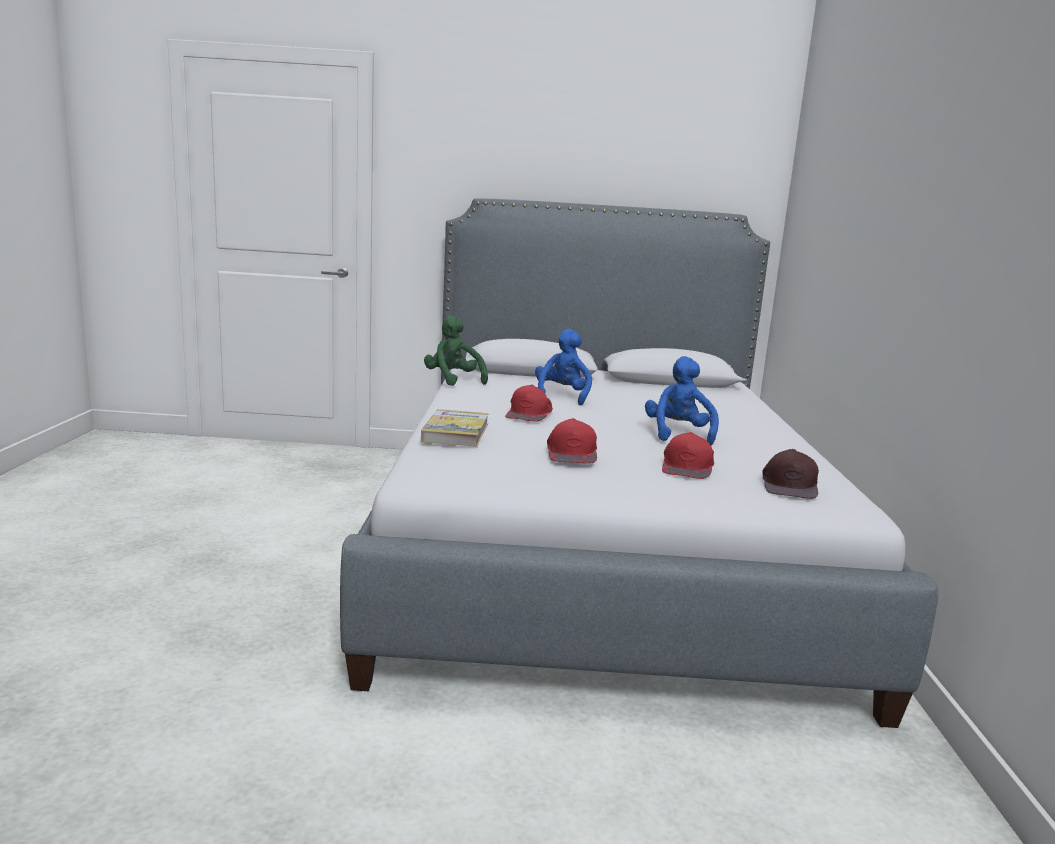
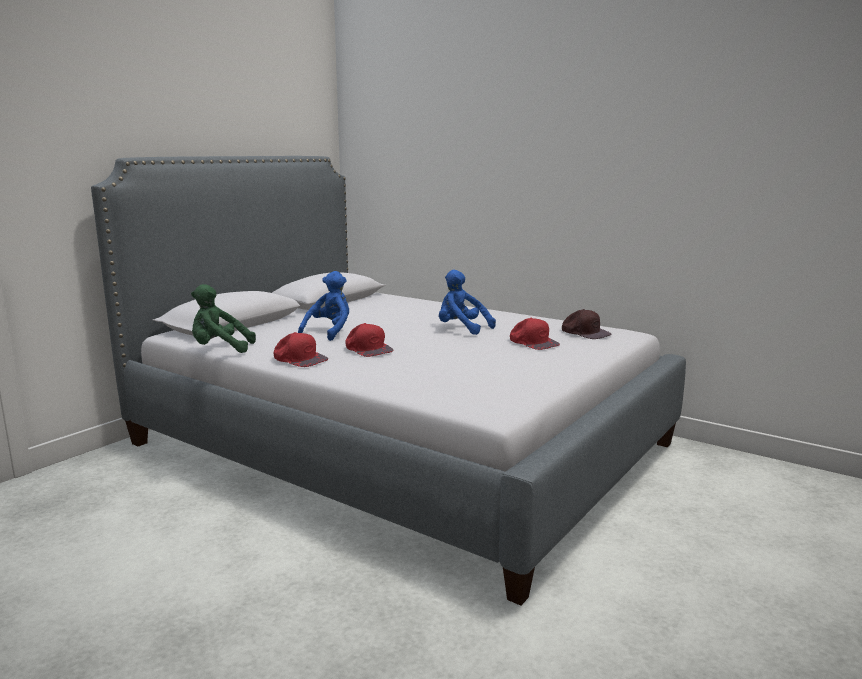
camera: 55 degrees left, 0 degrees up
book [421,409,489,447] -> none
blue plush toy [535,329,592,406] -> blue plush toy turned 75 degrees clockwise [298,271,349,341]
red cap [547,418,597,464] -> red cap moved to [274,332,328,367]

